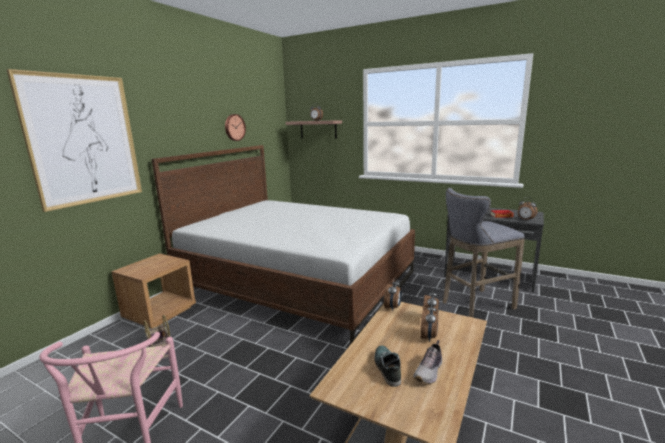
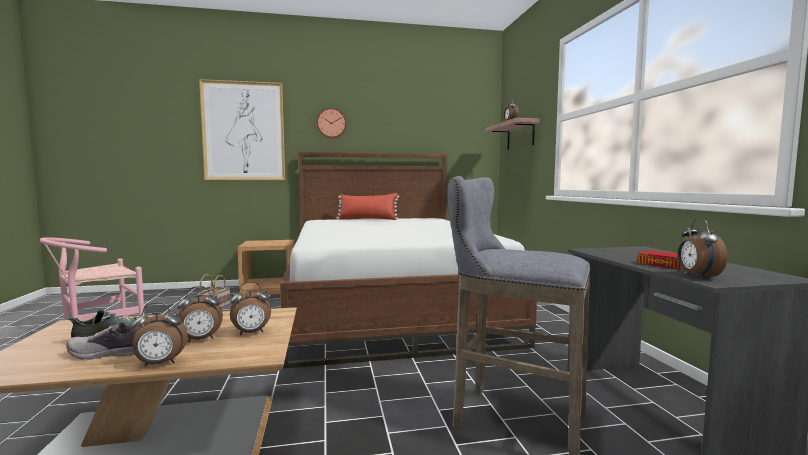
camera: 50 degrees right, 10 degrees down
wall clock [225,114,246,141] -> wall clock moved to [317,108,346,138]
alarm clock [384,277,402,311] -> alarm clock moved to [131,302,188,367]
none -> red pillow [337,193,399,220]

